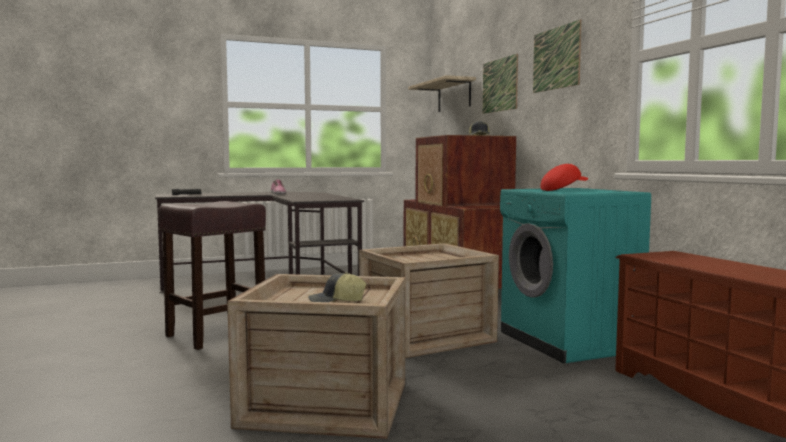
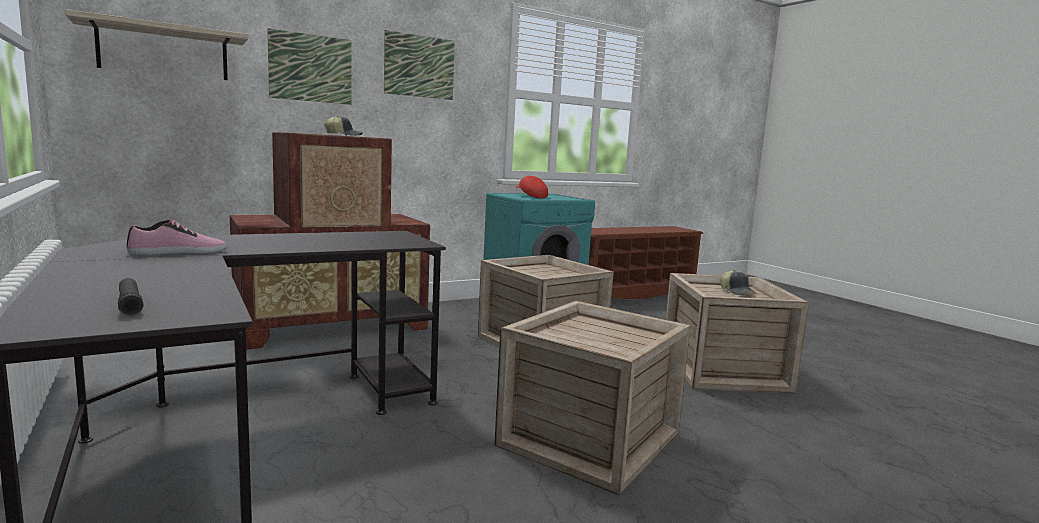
camera: 100 degrees left, 5 degrees up
brown stool [158,201,266,350] -> crate [494,301,691,495]

